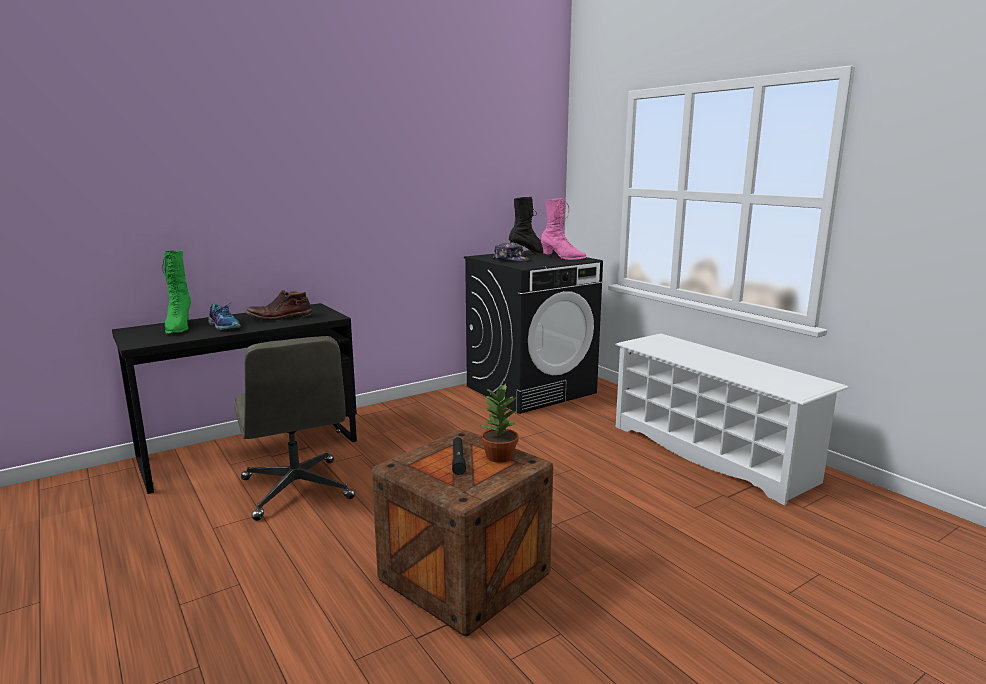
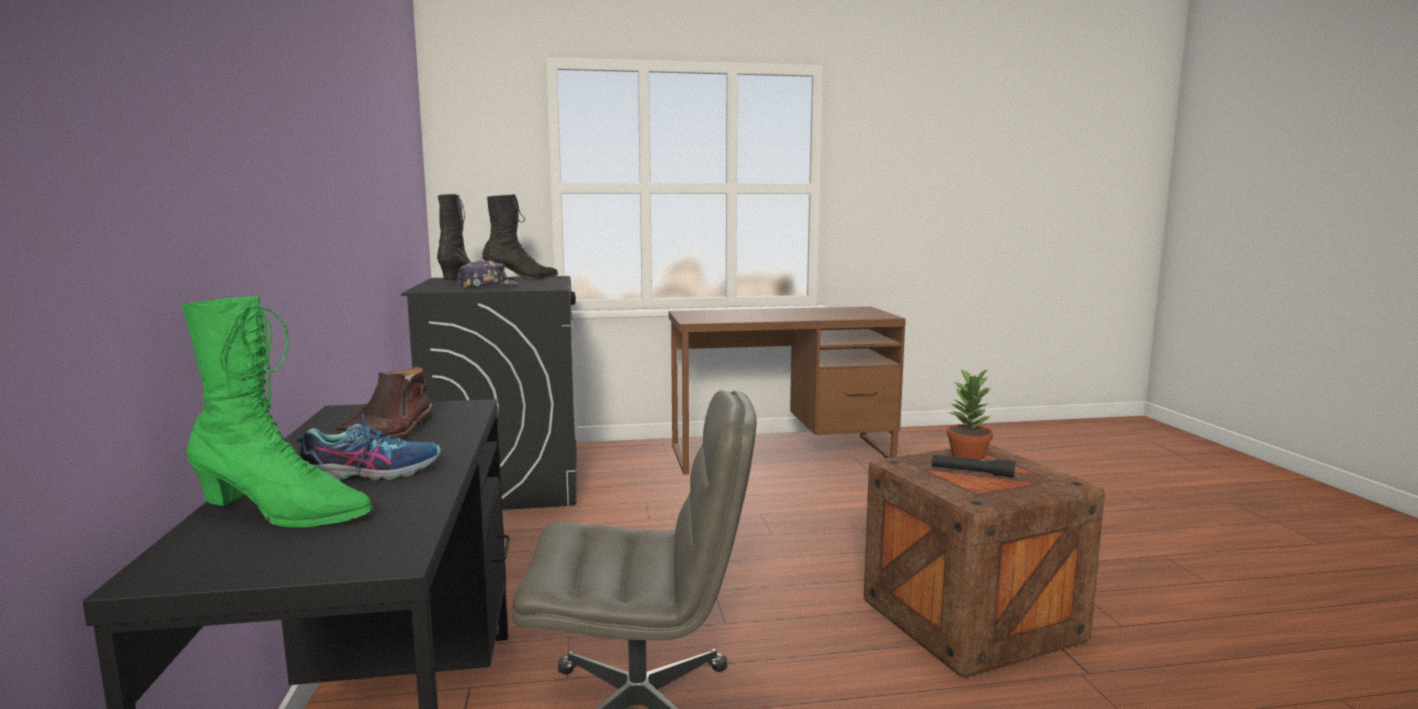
camera: 65 degrees left, 5 degrees down
pink boot [541,198,586,260] -> black boot [482,194,558,279]
white shoe rack [615,334,849,505] -> brown desk [669,307,906,475]

